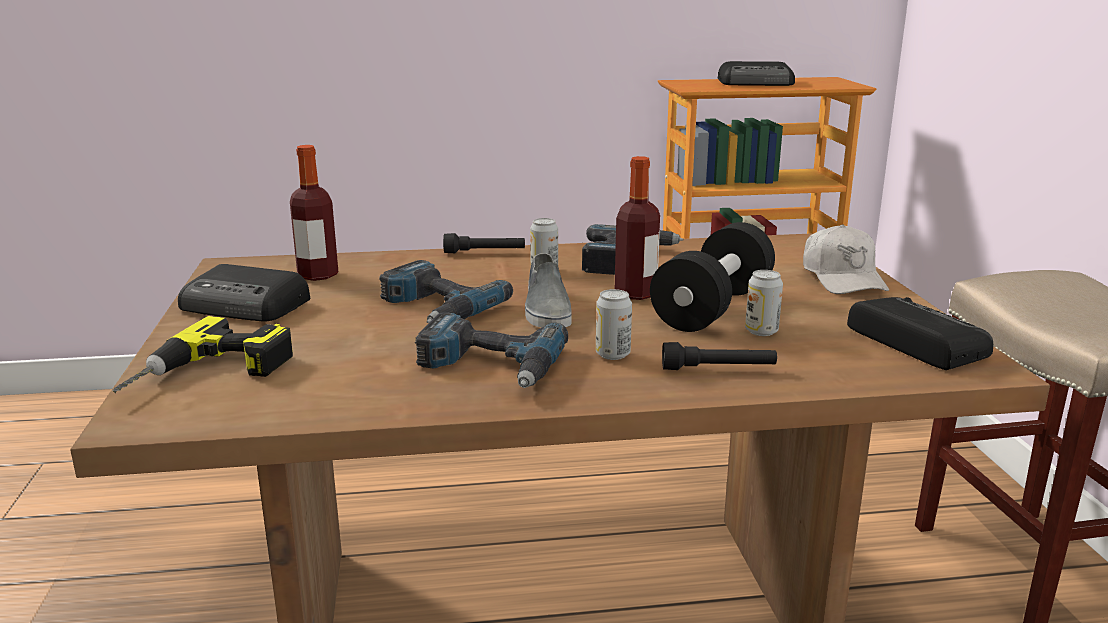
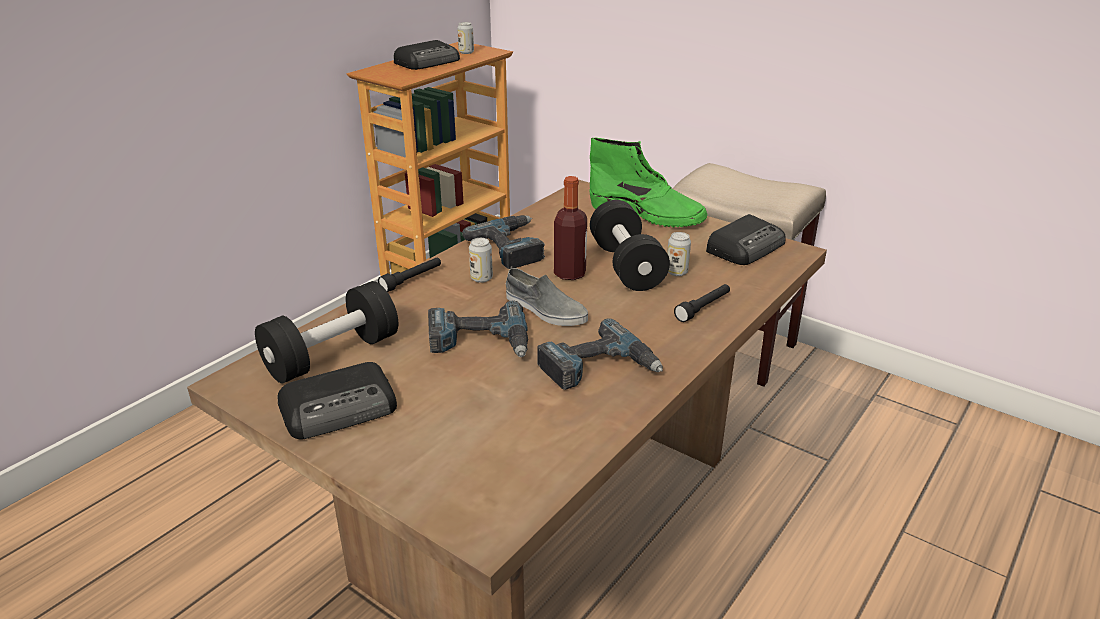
camera: 45 degrees left, 10 degrees up
power drill [112,316,293,393] -> none
bottle [290,145,338,281] -> black dumbbell [255,281,398,383]
can [596,289,632,360] -> can moved to [457,22,474,54]
white cap [803,225,889,294] -> green boot [590,138,708,227]
radio [847,297,993,370] -> radio turned 120 degrees clockwise [706,214,786,265]

